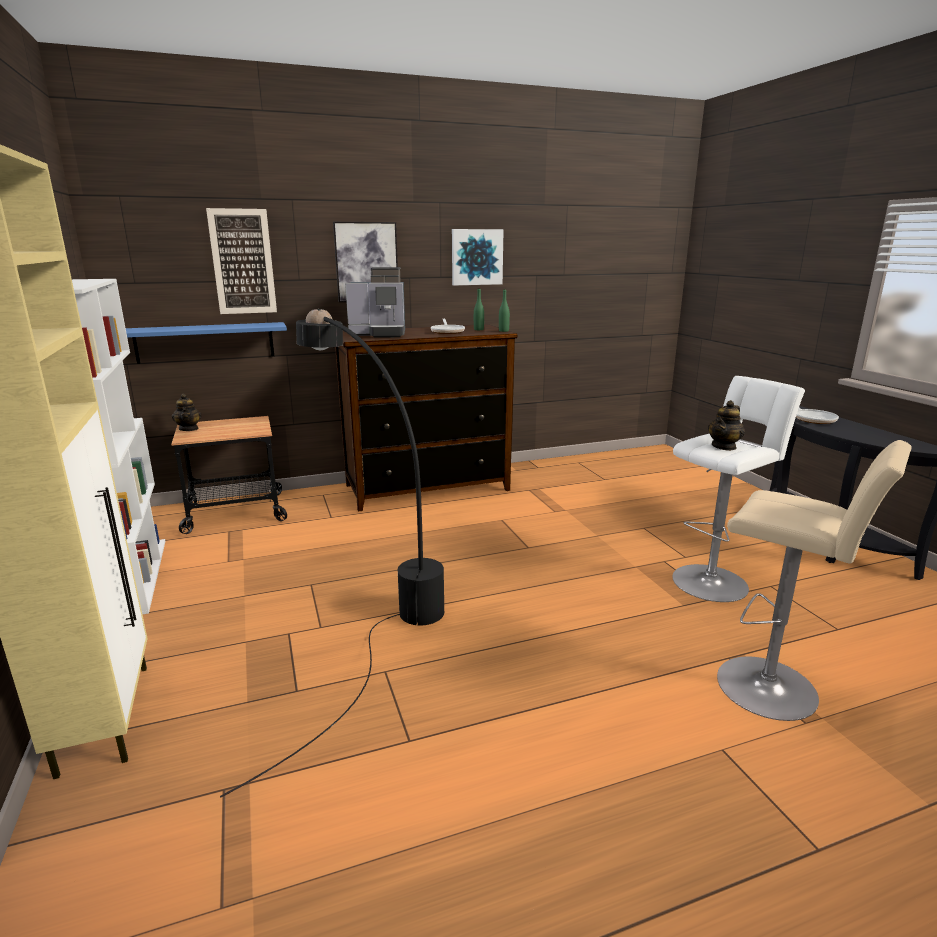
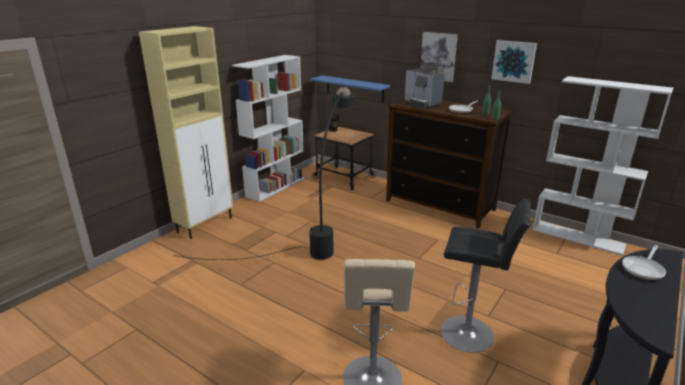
camera: 55 degrees right, 5 degrees up
picture [206,208,277,314] -> none
white stool [672,376,805,602] -> black stool [441,198,531,353]
teapot [708,400,745,451] -> none
none -> white bookcase [532,76,673,256]

